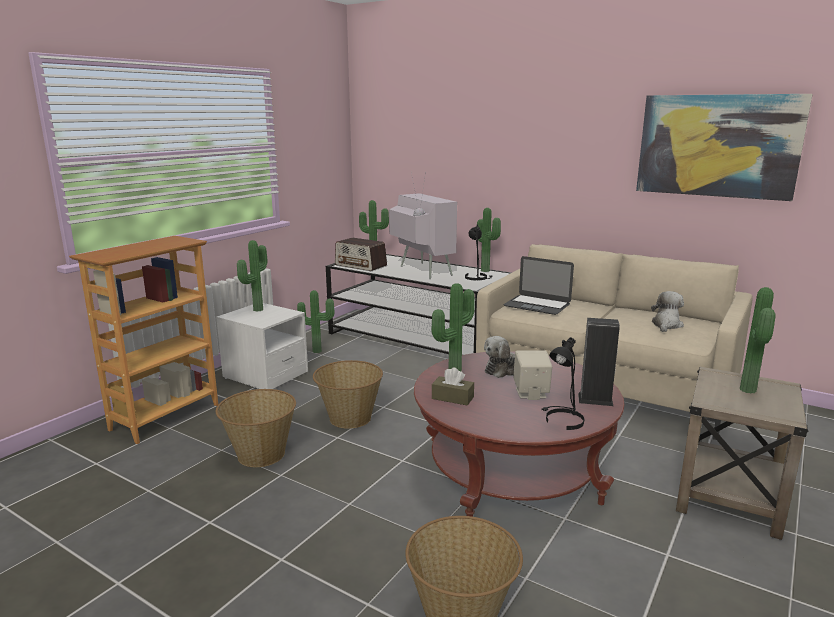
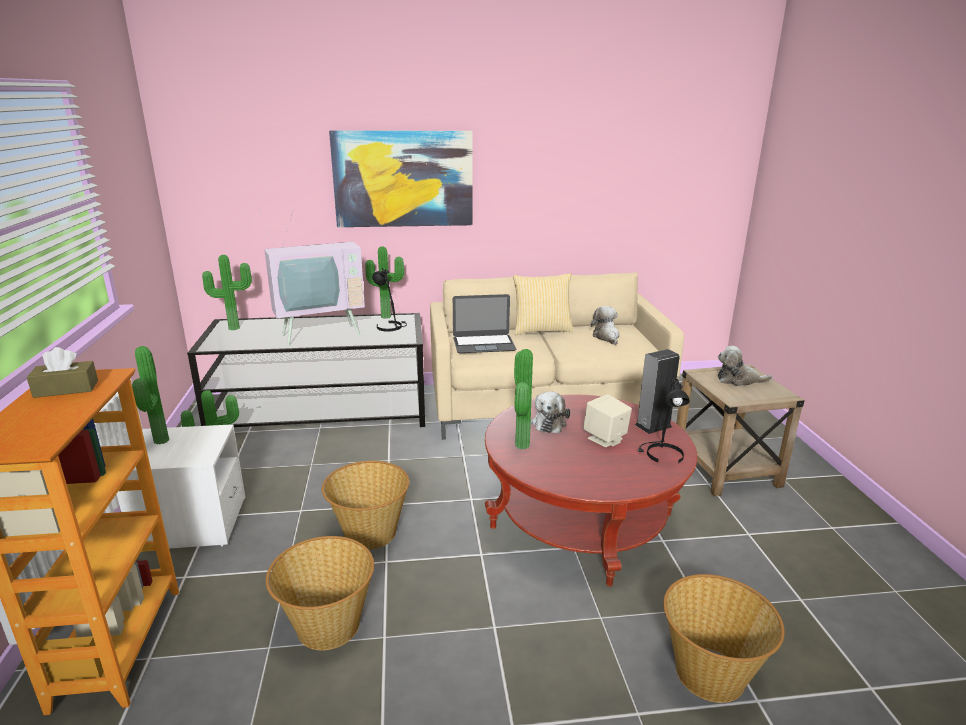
camera: 40 degrees left, 5 degrees up
radio [335,238,387,271] -> none
television [389,172,457,279] -> television turned 135 degrees clockwise [259,209,365,346]
brown tissue box [432,367,474,405] -> brown tissue box moved to [27,347,98,398]
picture [636,94,813,201] -> picture moved to [329,130,473,227]
potted plant [740,287,776,394] -> plush toy [718,346,772,386]
none -> pillow [513,273,574,335]

